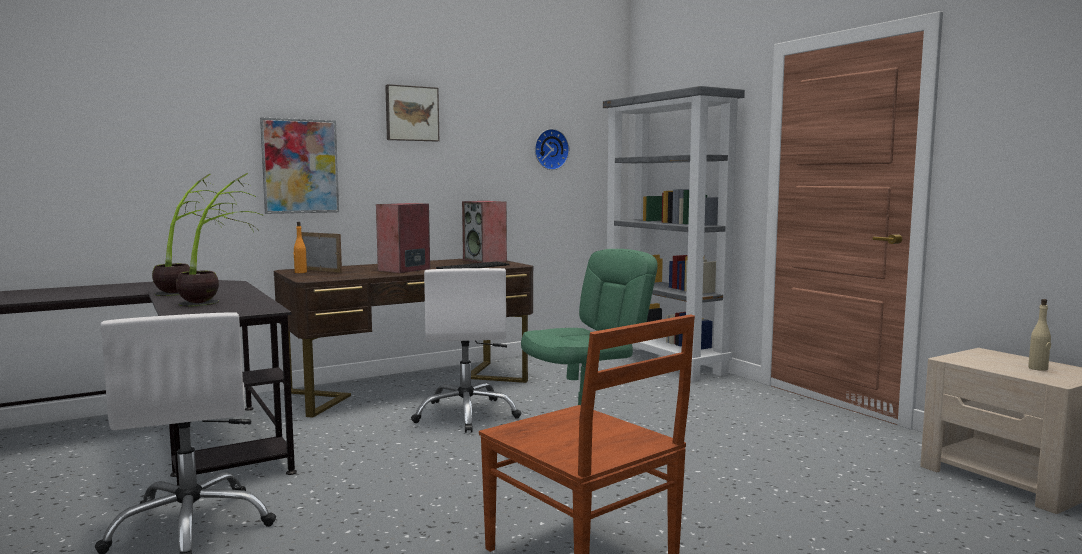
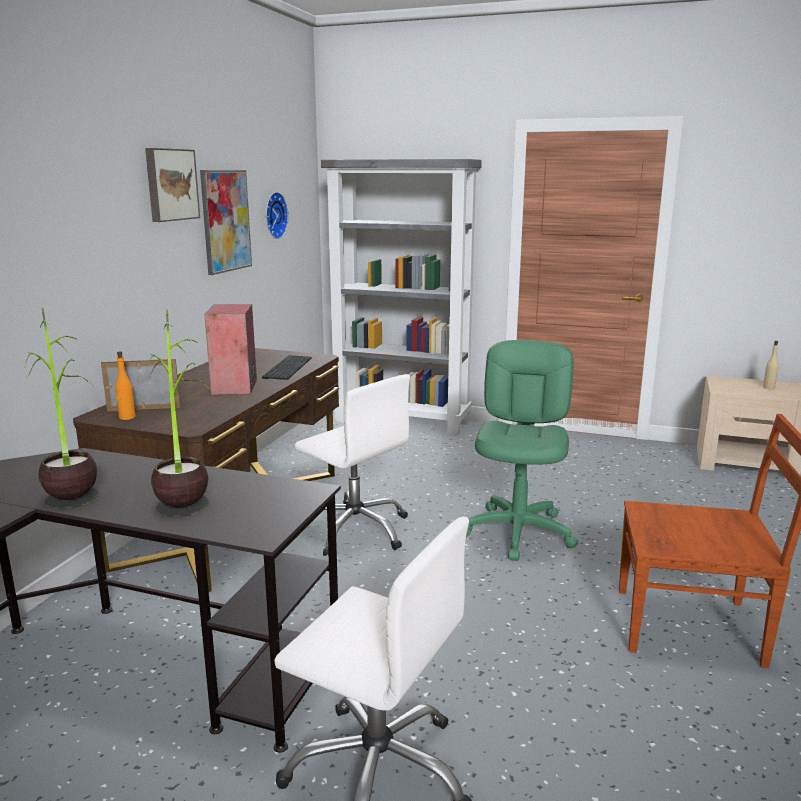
camera: 40 degrees left, 10 degrees up
picture [260,117,339,214] -> picture moved to [200,170,252,275]
speaker [462,201,507,263] -> none

